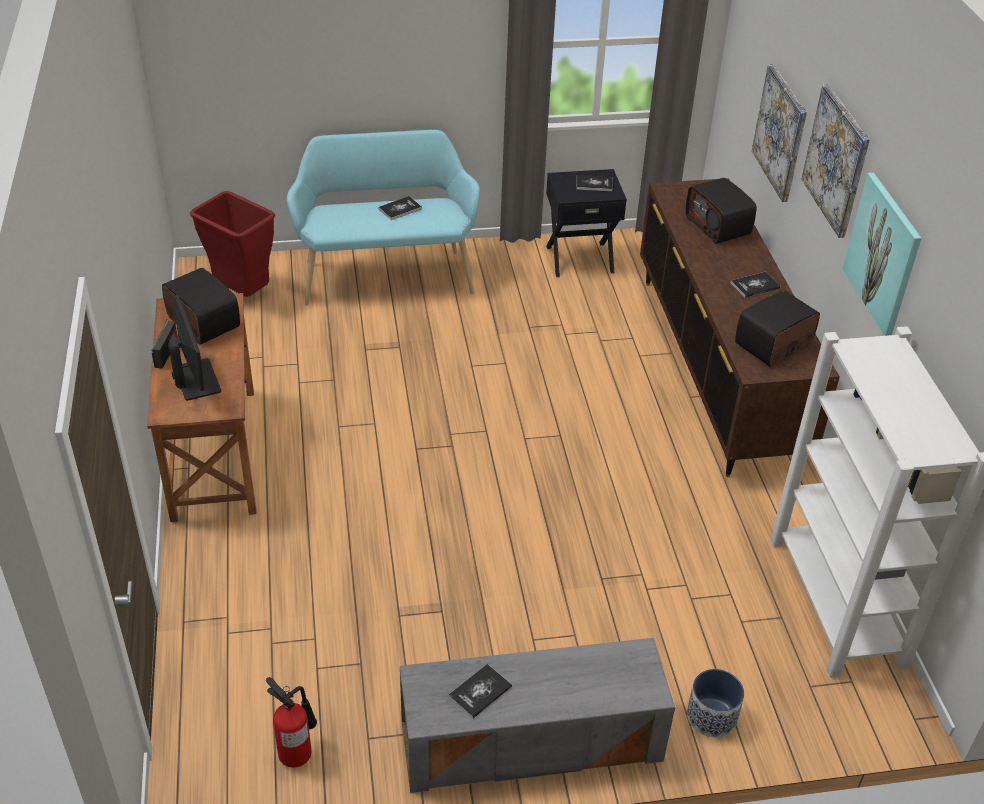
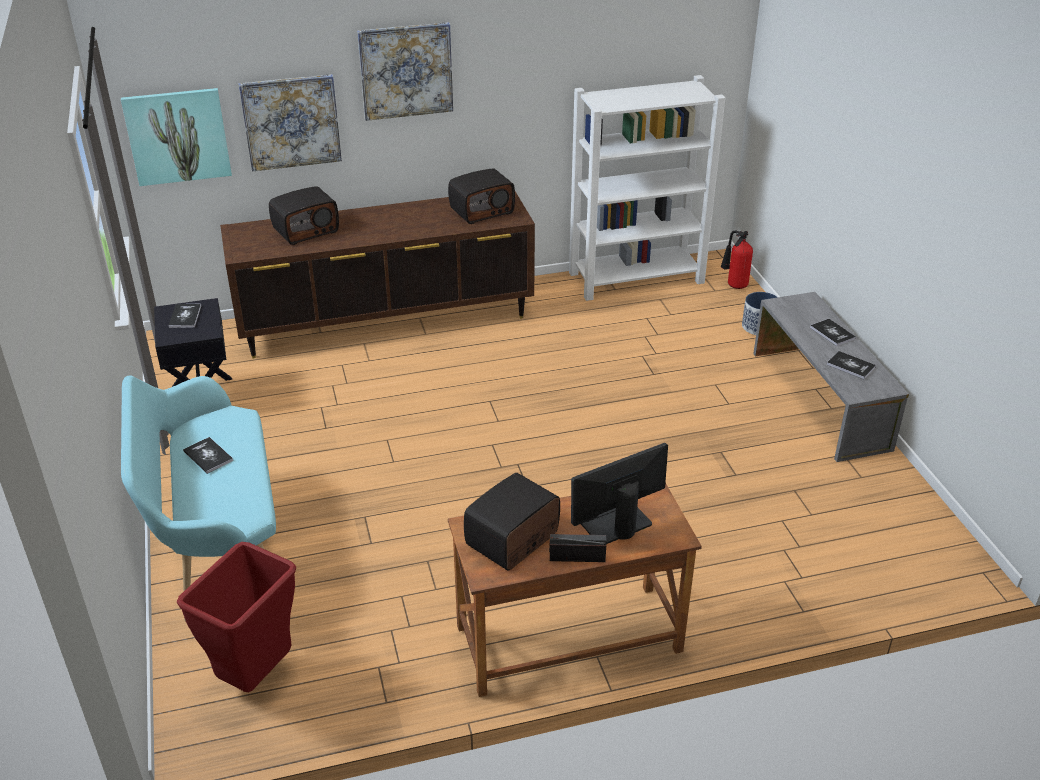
camera: 95 degrees left, 5 degrees down
fire extinguisher [266,677,317,768] -> fire extinguisher moved to [721,231,753,289]
book [731,272,781,298] -> book moved to [810,319,856,346]
radio [735,290,820,367] -> radio turned 75 degrees counterclockwise [448,168,515,224]
picture [842,173,921,336] -> picture moved to [121,88,232,186]

